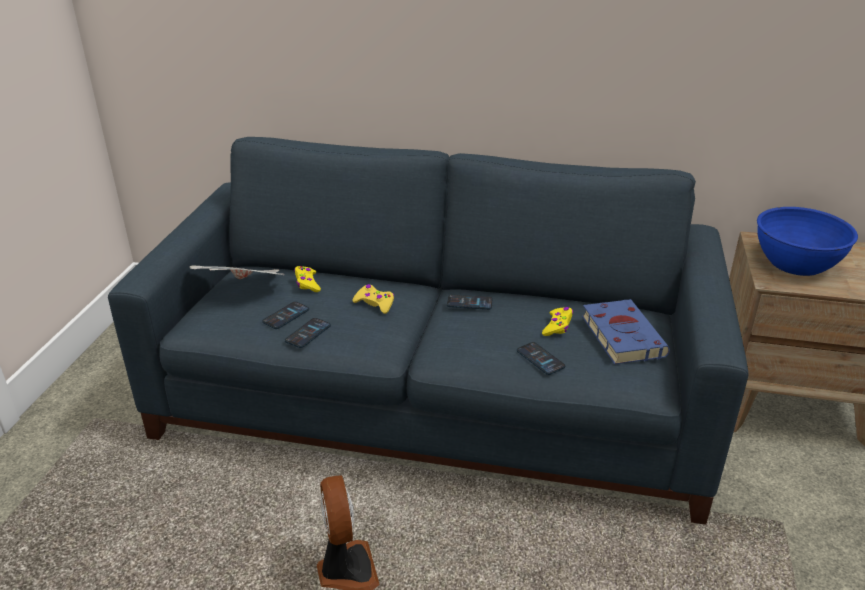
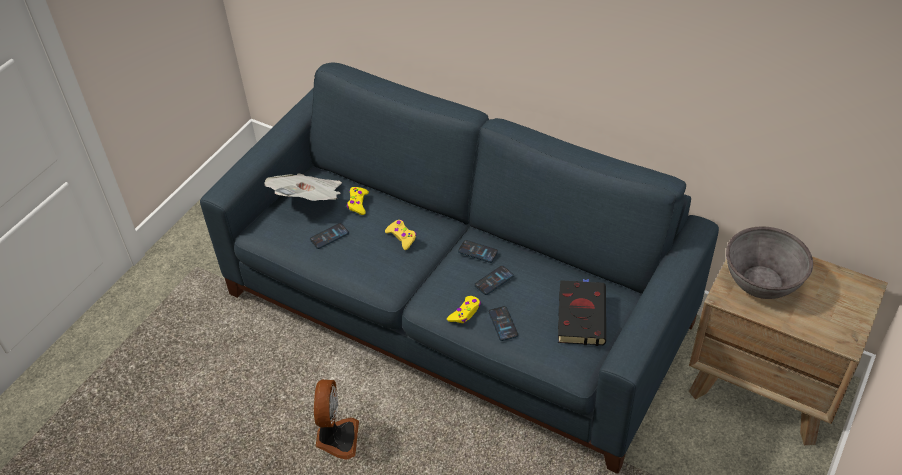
camera: 20 degrees right, 15 degrees up
phone [285,318,331,348] -> phone moved to [474,265,514,295]
yellow game controller [542,307,573,336] -> yellow game controller moved to [447,296,481,323]
blue book [582,299,670,365] -> black book [558,279,606,346]
blue bowl [757,207,858,276] -> grey bowl [726,226,813,299]

